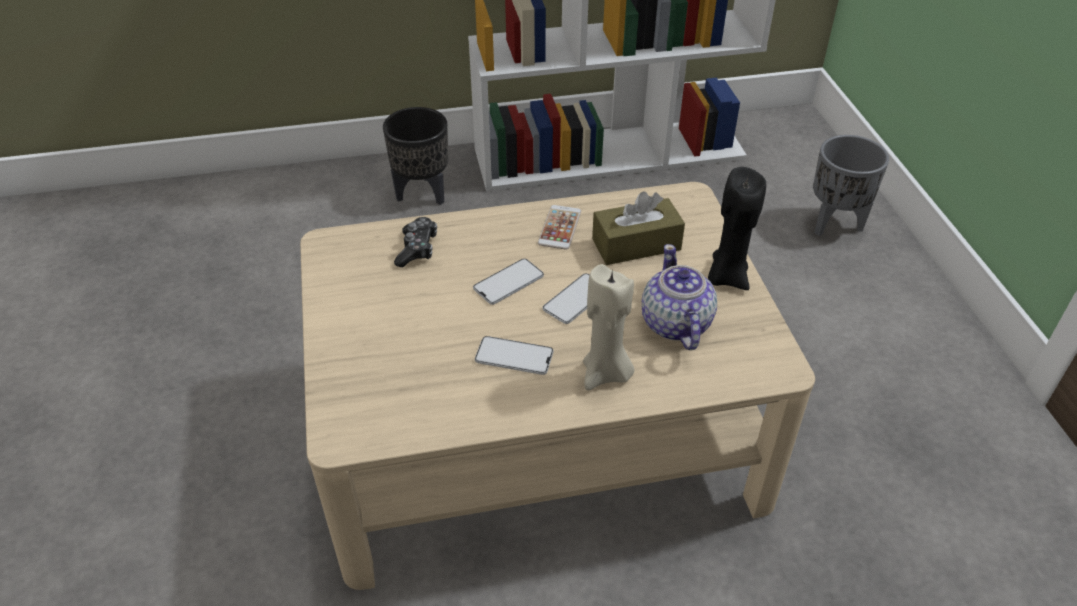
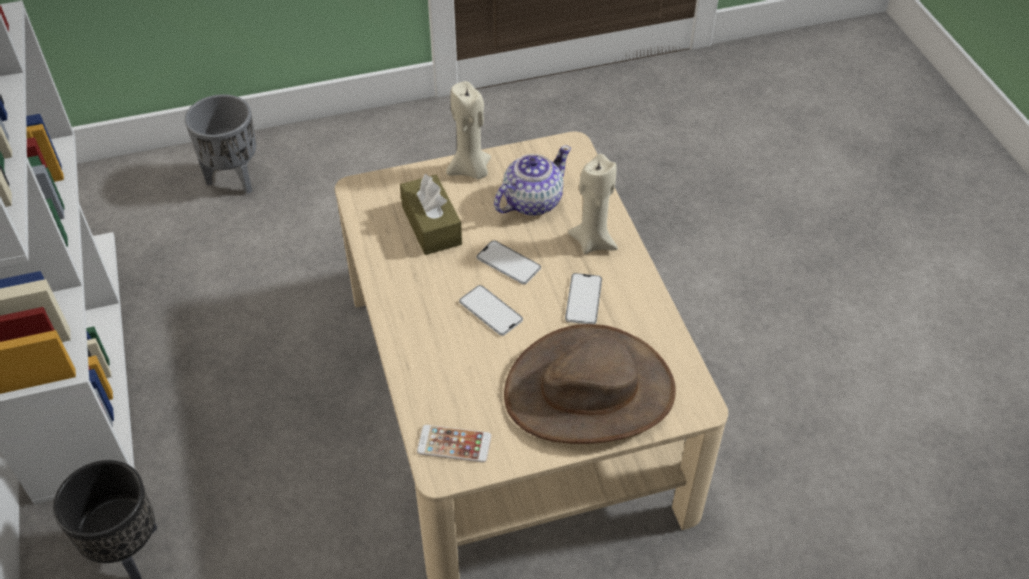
camera: 95 degrees left, 5 degrees up
game controller [394,217,437,267] -> none
phone [538,205,581,250] -> phone moved to [417,425,491,463]
teapot [642,244,717,350] -> teapot turned 150 degrees clockwise [494,146,571,216]
black candle [708,167,766,290] -> beige candle [446,81,491,179]
none -> brown hat [504,324,676,444]

